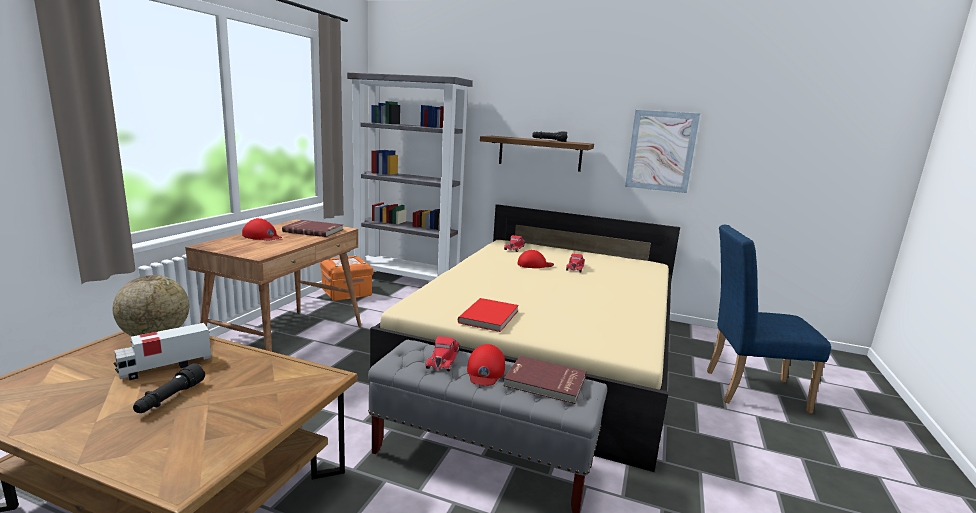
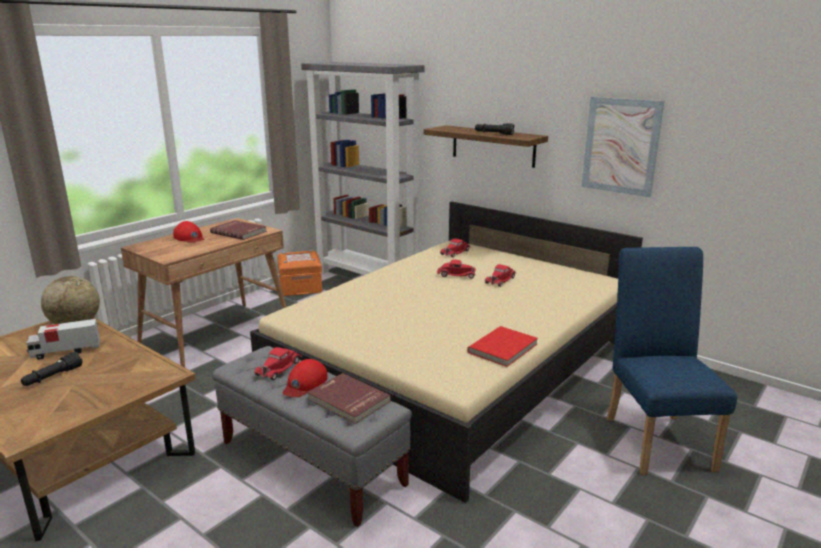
camera: 20 degrees right, 5 degrees up
red book [458,298,519,332] -> red book moved to [467,326,538,367]
red cap [517,250,554,268] -> red toy car [437,260,476,278]
blue chair [707,224,831,414] -> blue chair turned 60 degrees clockwise [607,247,737,475]

